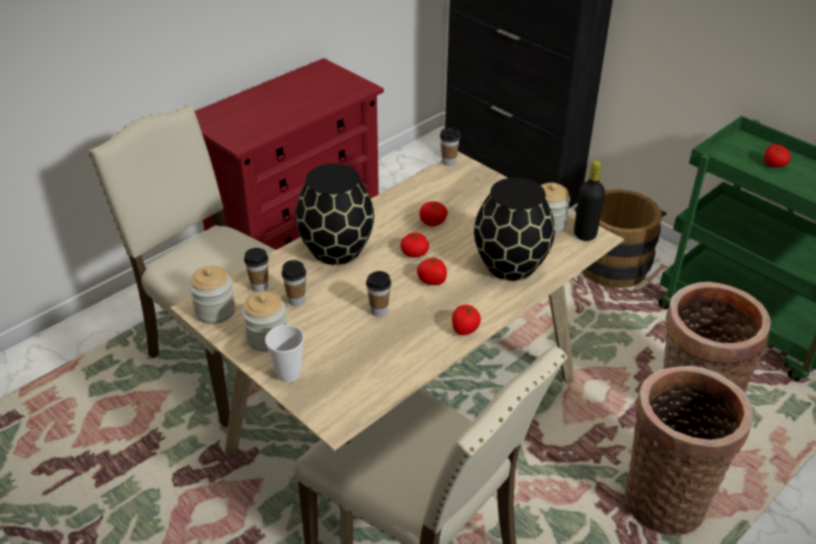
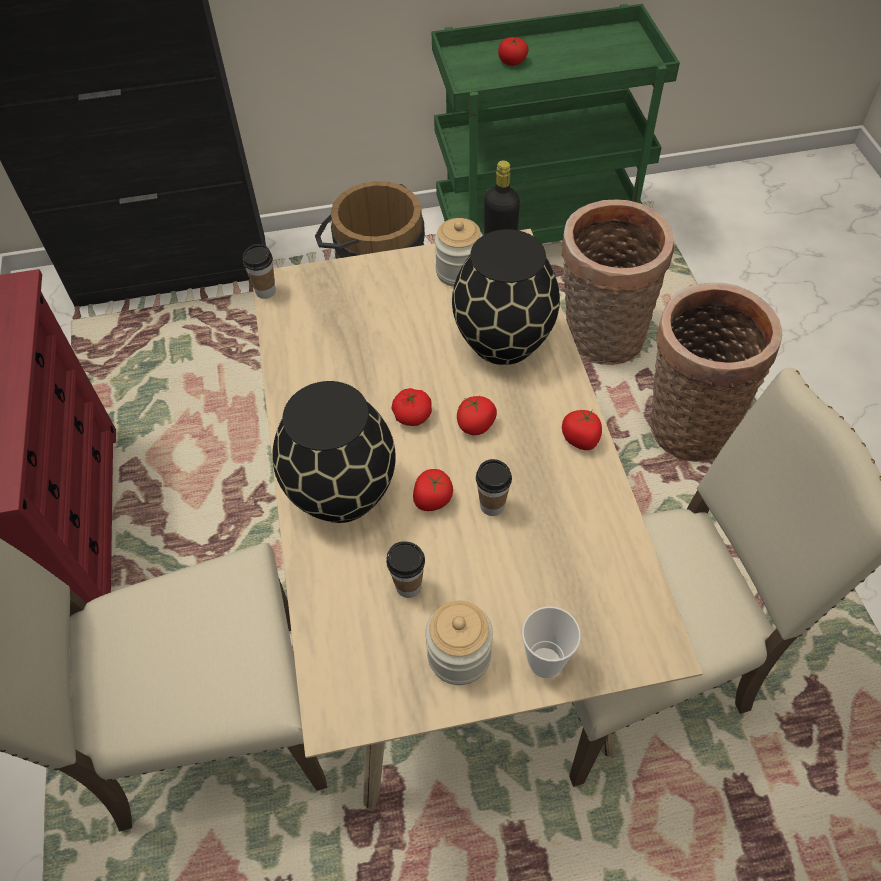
camera: 55 degrees left, 15 degrees up
jar [189,266,235,324] -> none
cup [244,248,269,292] -> none
tomato [419,201,448,226] -> tomato moved to [413,469,453,511]

